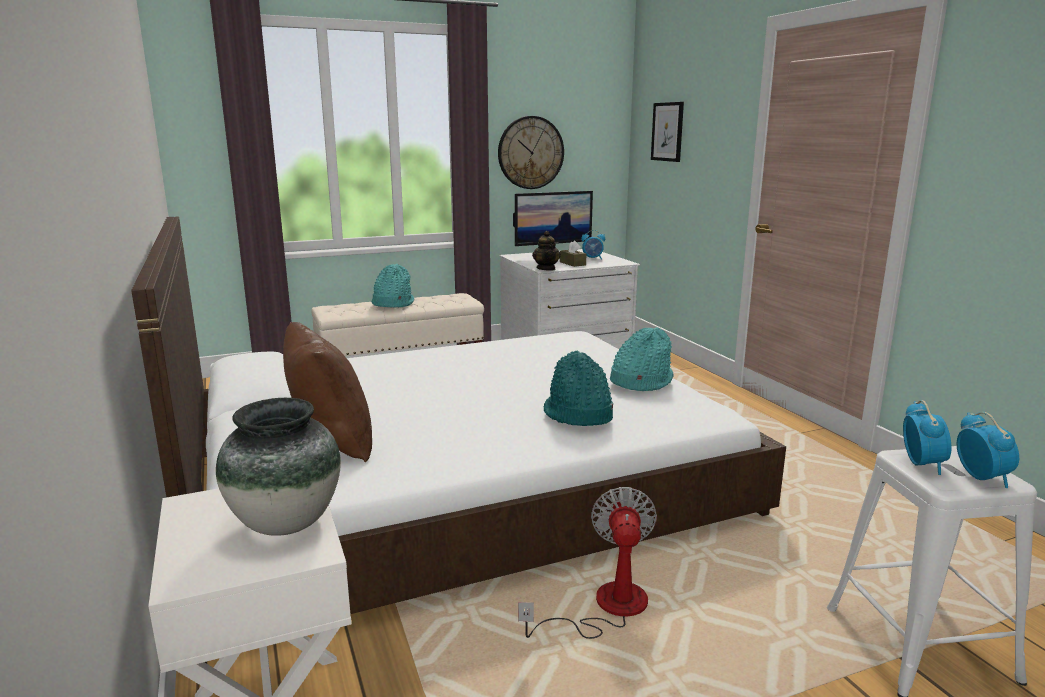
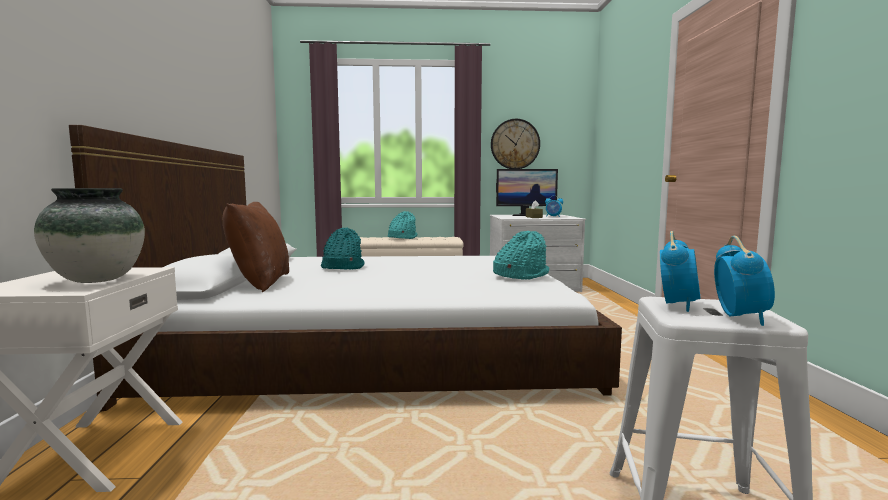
camera: 20 degrees right, 10 degrees down
fan [518,487,657,639] -> none
teapot [532,231,561,271] -> none
turquoise hat [544,351,613,426] -> turquoise hat moved to [321,228,365,270]
picture [651,102,684,162] -> none

